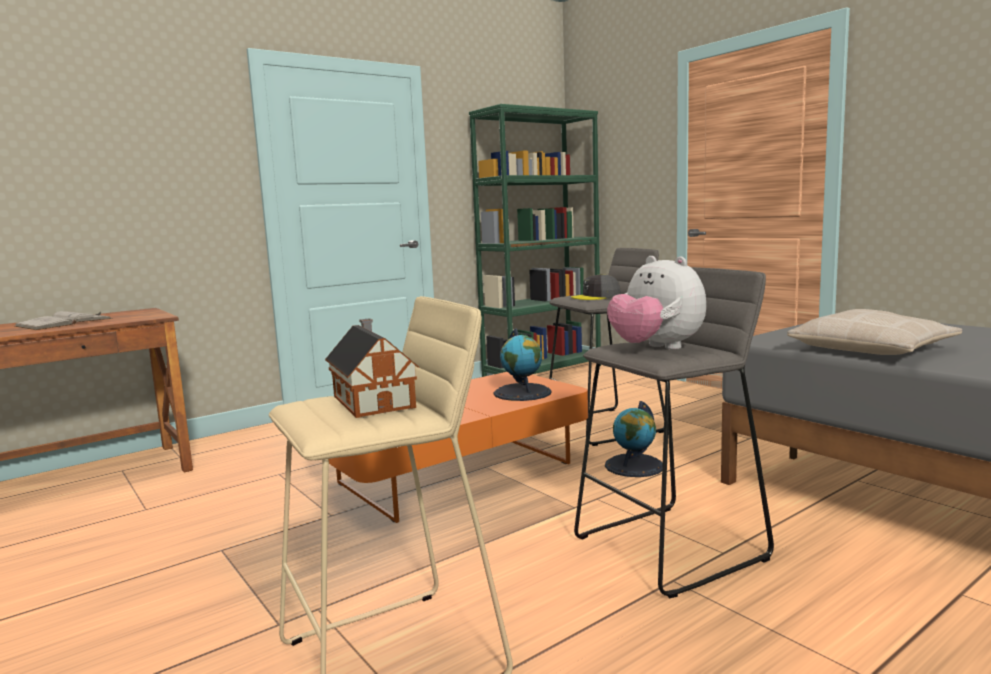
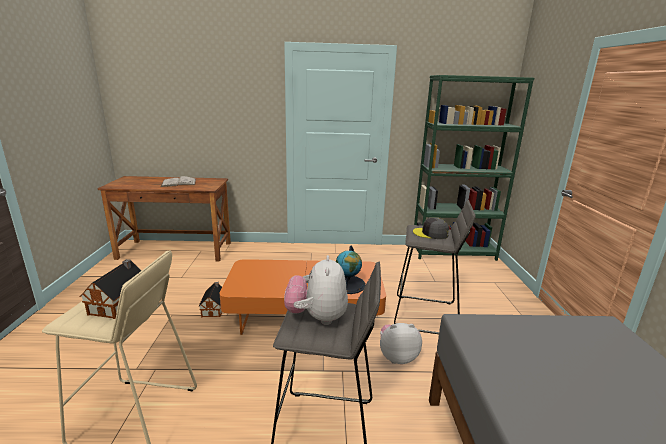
camera: 35 degrees right, 10 degrees up
globe [605,401,663,477] -> plush toy [380,323,422,364]
beige pillow [787,309,962,355] -> none
none -> toy house [198,282,222,317]

